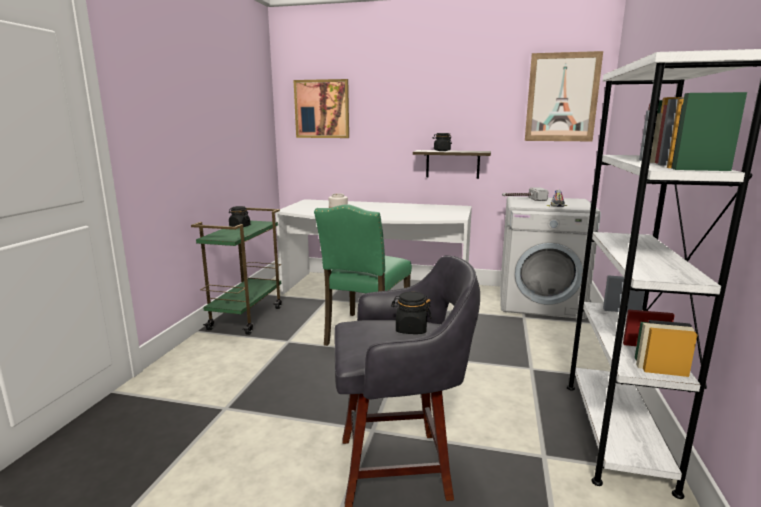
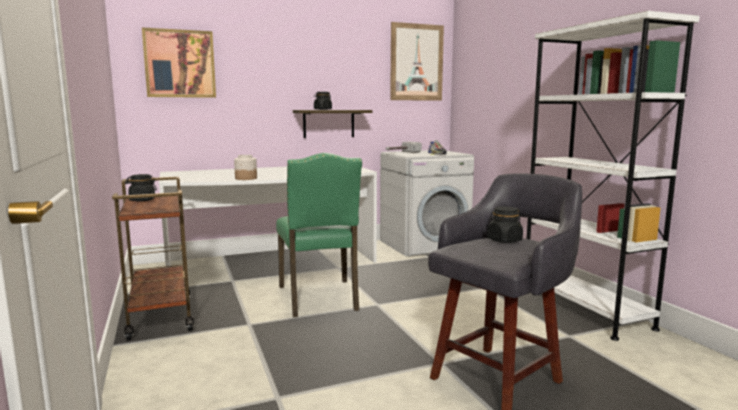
camera: 35 degrees left, 5 degrees down
green cart [191,208,282,335] -> brown cart [112,177,195,340]

